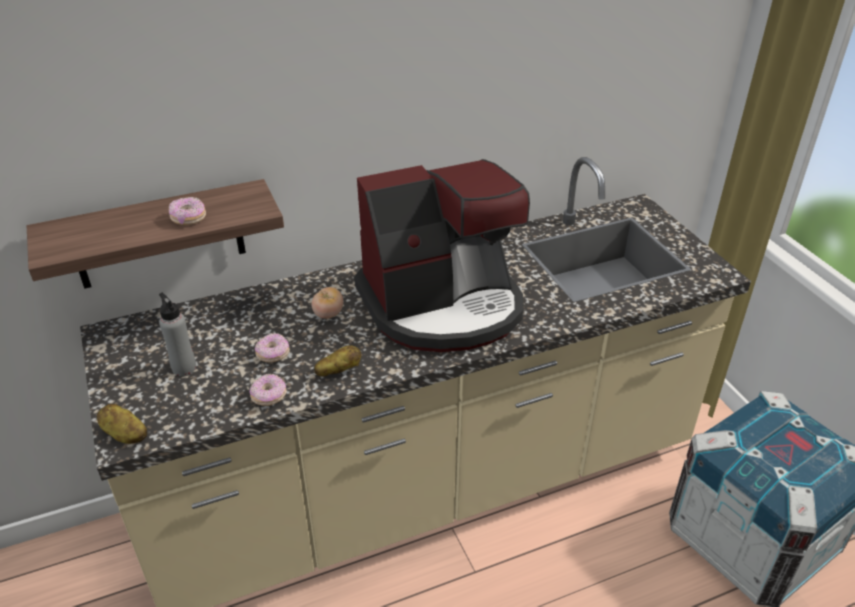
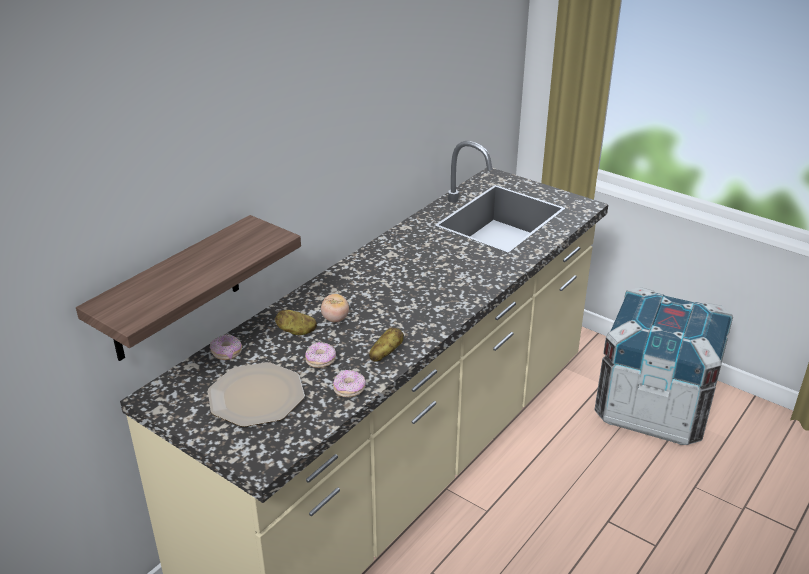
camera: 30 degrees left, 5 degrees down
potato [97,404,147,444] -> potato moved to [275,310,317,335]
grey bottle [159,293,196,376] -> plate [208,362,305,427]
donut [169,197,206,225] -> donut moved to [210,334,242,360]
coffee machine [354,159,530,352] -> none

